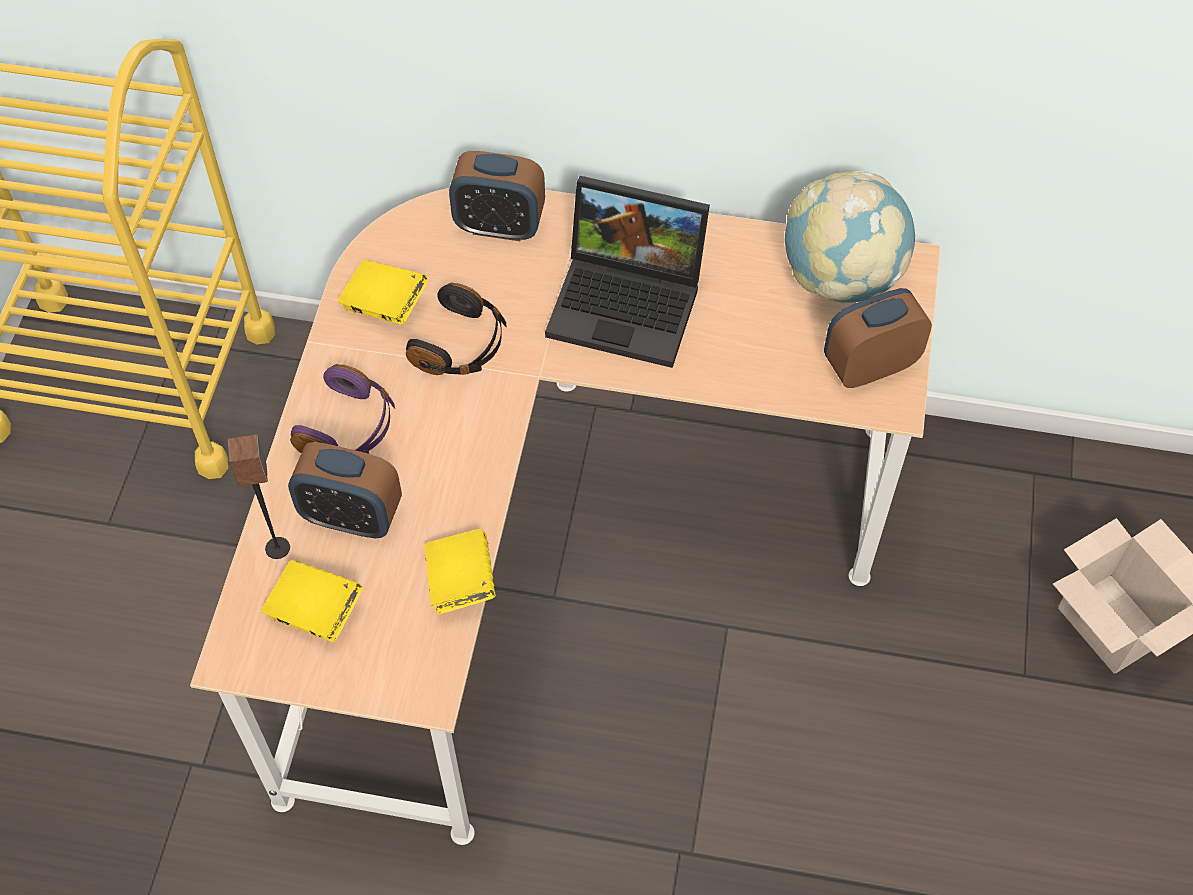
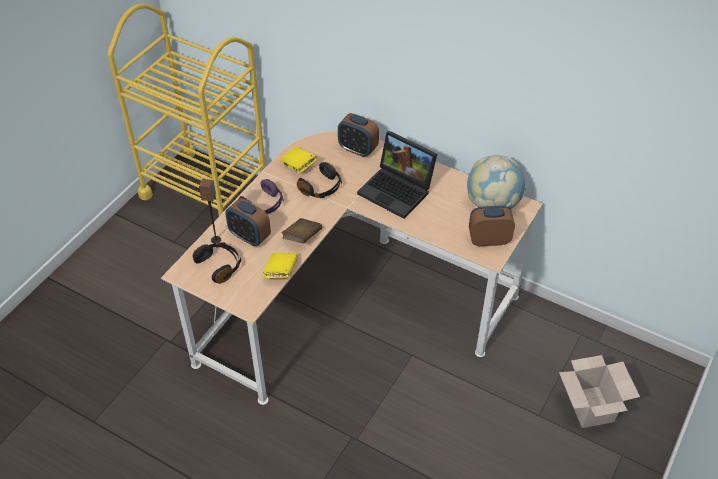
camera: 20 degrees right, 10 degrees down
yellow book [261,560,363,642] -> black headphones [193,242,241,284]
none -> brown book [282,218,322,243]

